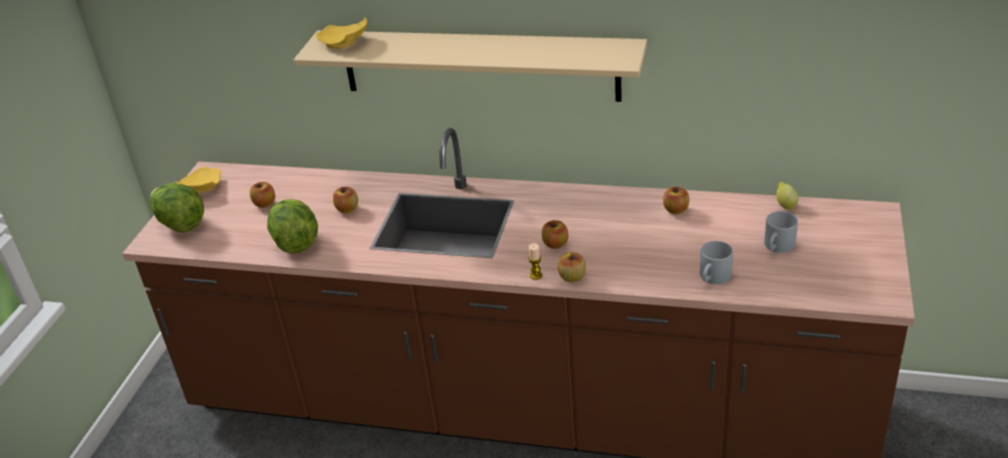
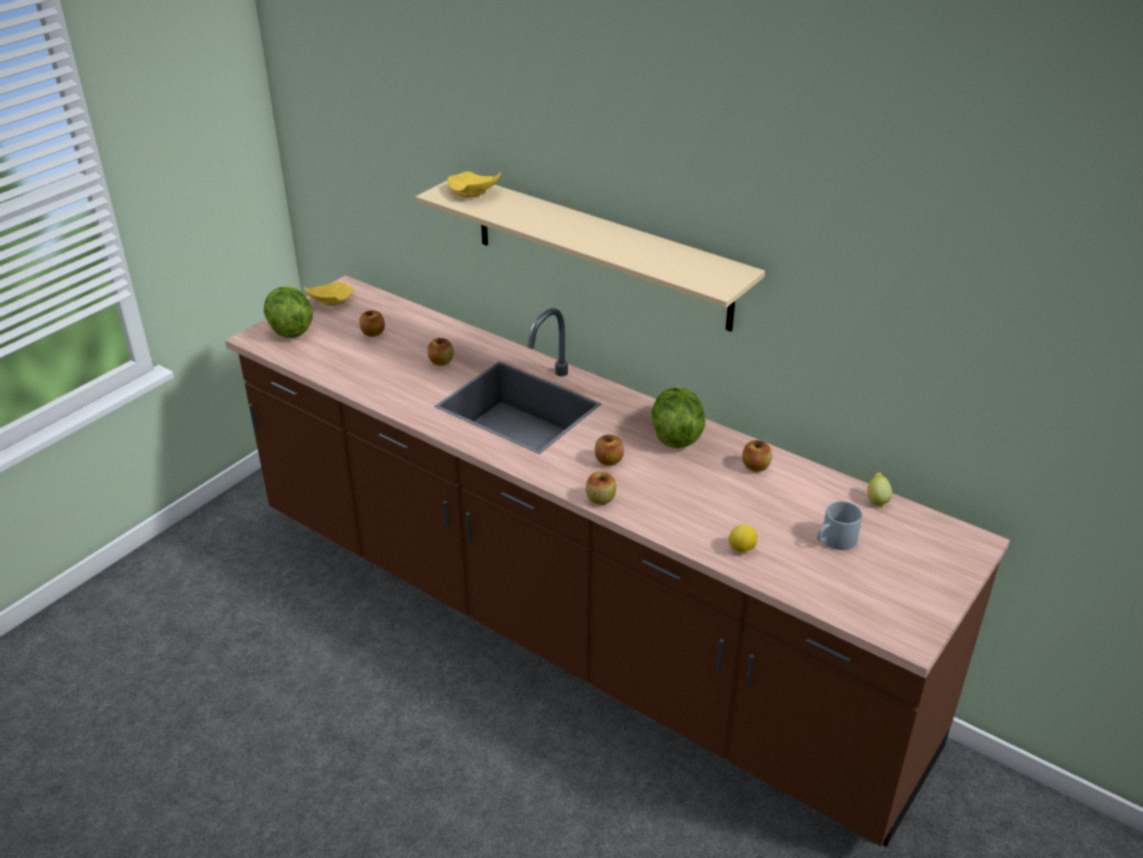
camera: 20 degrees right, 0 degrees up
lettuce [267,199,318,253] -> lettuce moved to [651,386,705,448]
candle [528,243,542,280] -> none
grey mug [700,241,733,284] -> lemon [729,524,757,553]

